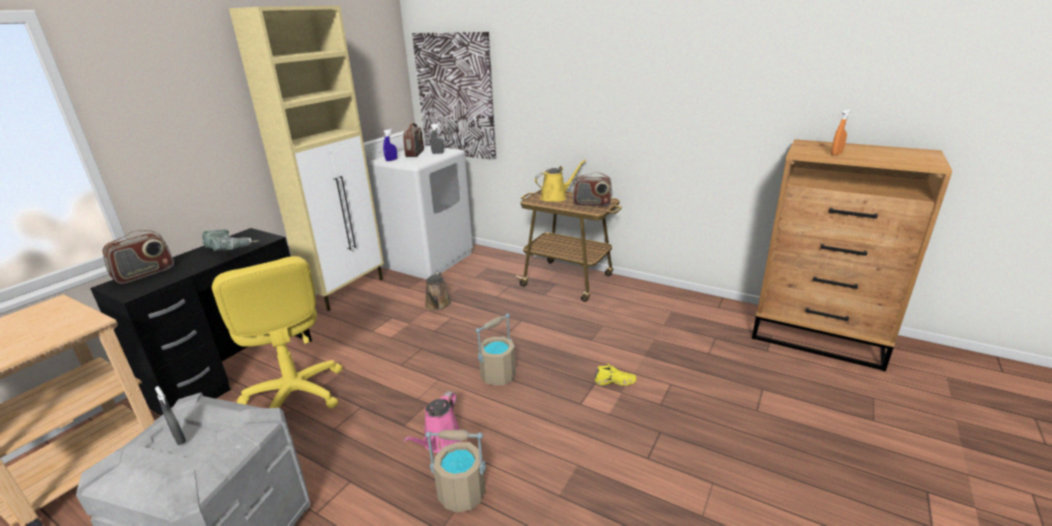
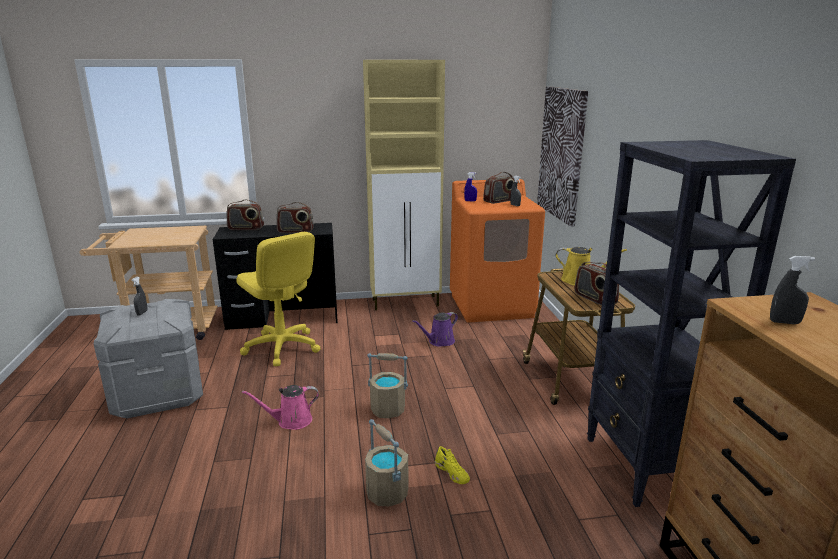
camera: 50 degrees right, 5 degrees down
power drill [202,230,259,251] -> radio [276,202,314,233]
yellow office chair [212,256,342,409] -> yellow office chair turned 60 degrees counterclockwise [236,232,321,366]
white washing machine [363,130,473,279] -> orange washing machine [450,179,545,322]
brown watering can [425,272,452,310] -> purple watering can [412,312,458,347]
beige bucket [425,430,486,513] -> beige bucket moved to [365,419,409,506]
orange spray bottle [831,109,851,156] -> grey spray bottle [770,256,815,324]
none -> black bookcase [587,140,796,507]

